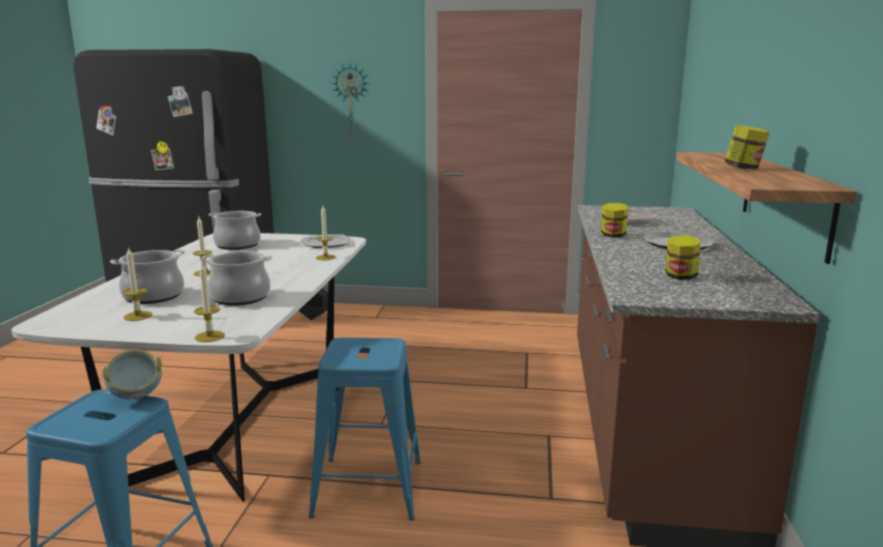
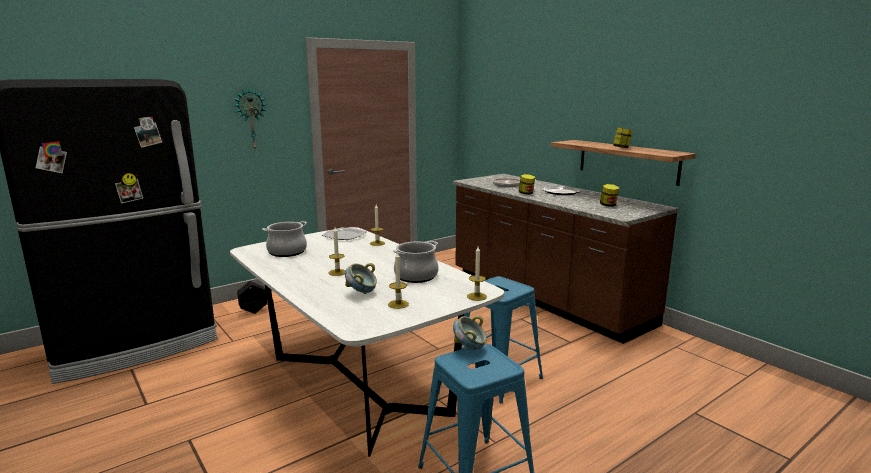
camera: 45 degrees left, 0 degrees up
cooking pot [110,249,185,304] -> bowl [345,263,377,294]

